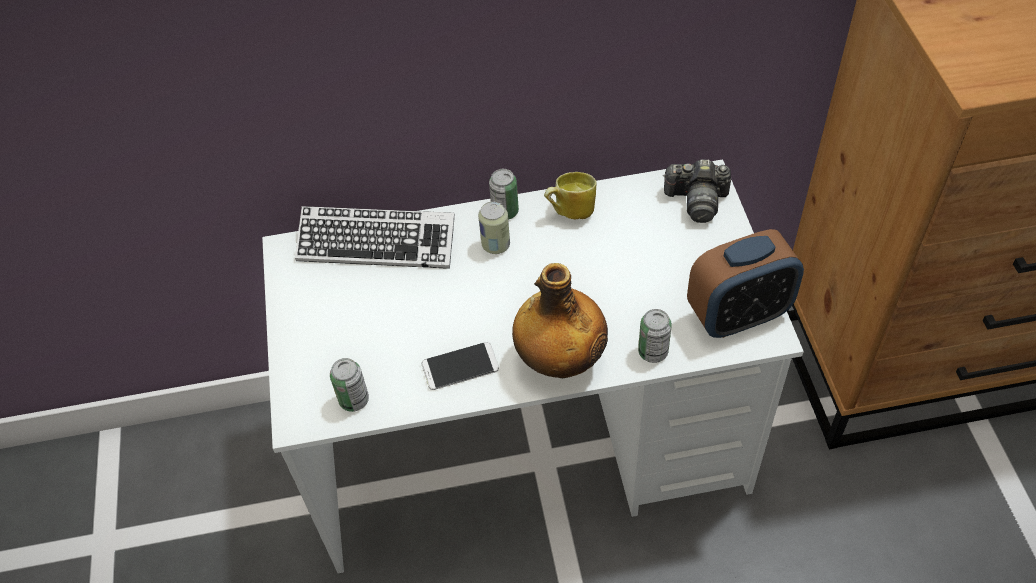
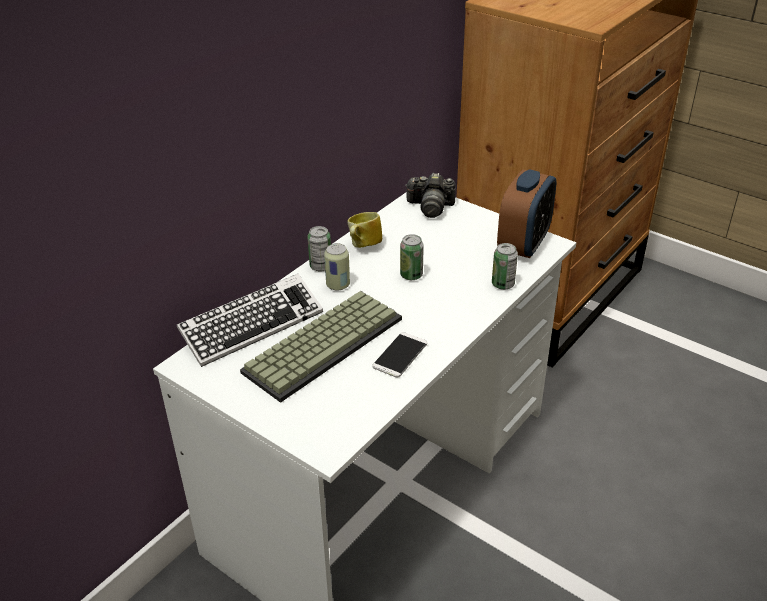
camera: 45 degrees left, 15 degrees down
can [330,358,369,412] -> can moved to [400,234,424,280]
bottle [512,263,608,378] -> none
camera [663,159,731,223] -> camera turned 45 degrees clockwise [405,173,456,218]
none -> keyboard [240,291,402,403]

